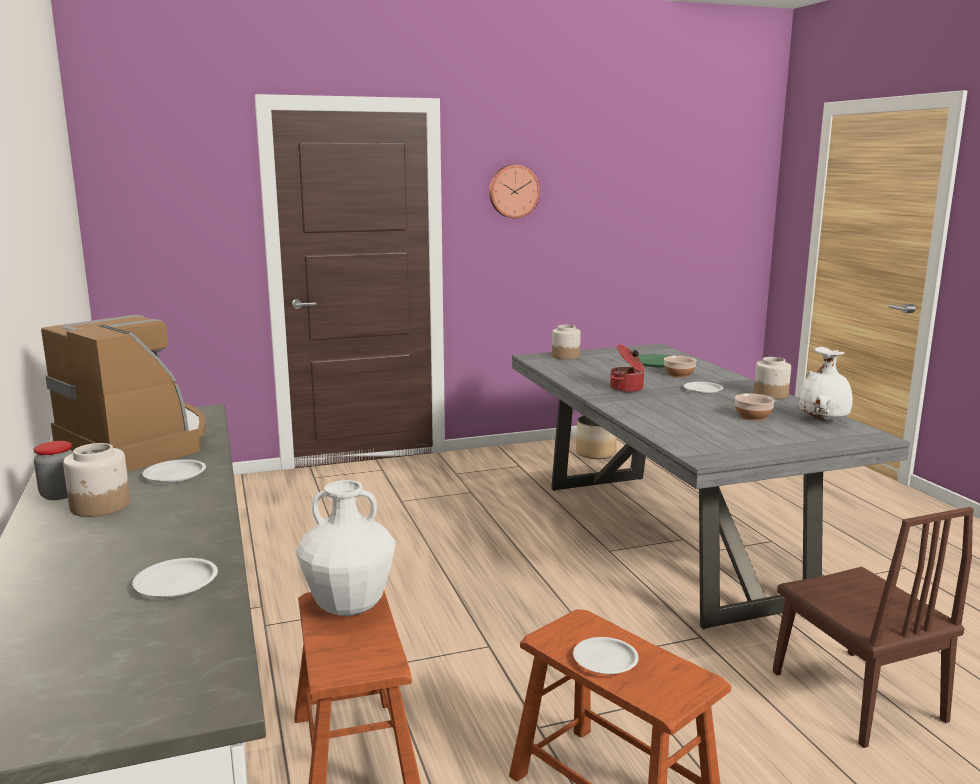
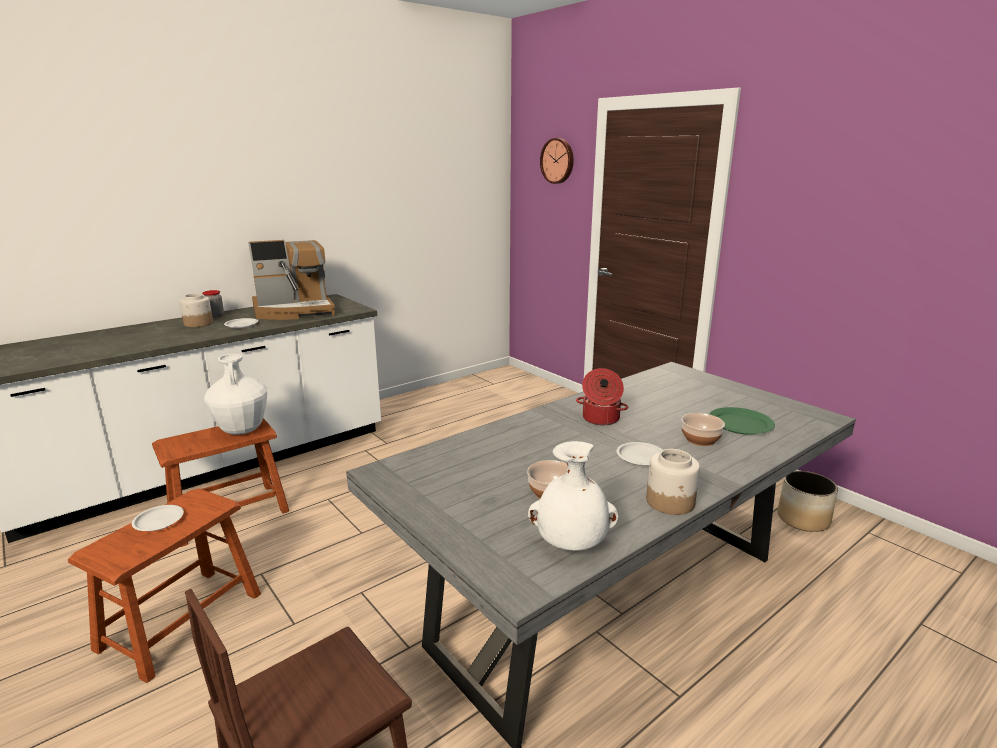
camera: 70 degrees right, 5 degrees up
coffee machine [41,315,206,472] -> coffee machine turned 45 degrees clockwise [249,240,335,320]
white plate [132,558,218,598] -> none
wall clock [489,165,540,218] -> wall clock moved to [540,138,574,184]
jar [552,325,581,360] -> none

